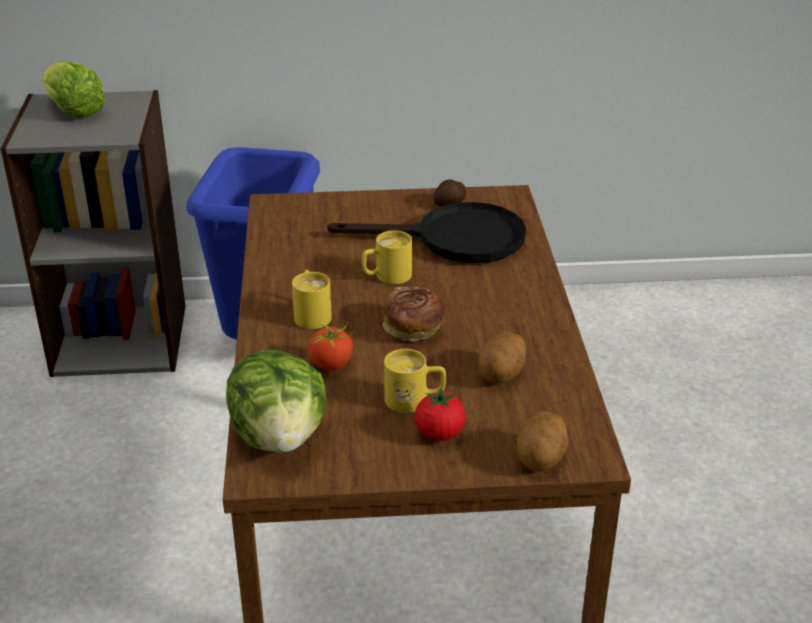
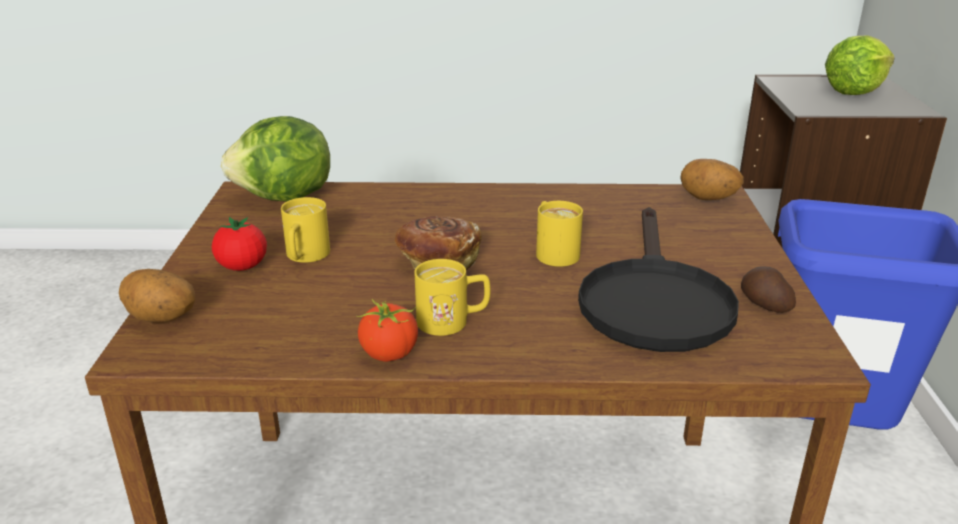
camera: 95 degrees right, 5 degrees down
yellow mug [292,270,332,329] -> yellow mug moved to [414,259,491,336]
tomato [306,321,355,371] -> tomato moved to [356,299,418,362]
potato [479,332,526,384] -> potato moved to [680,159,744,200]

